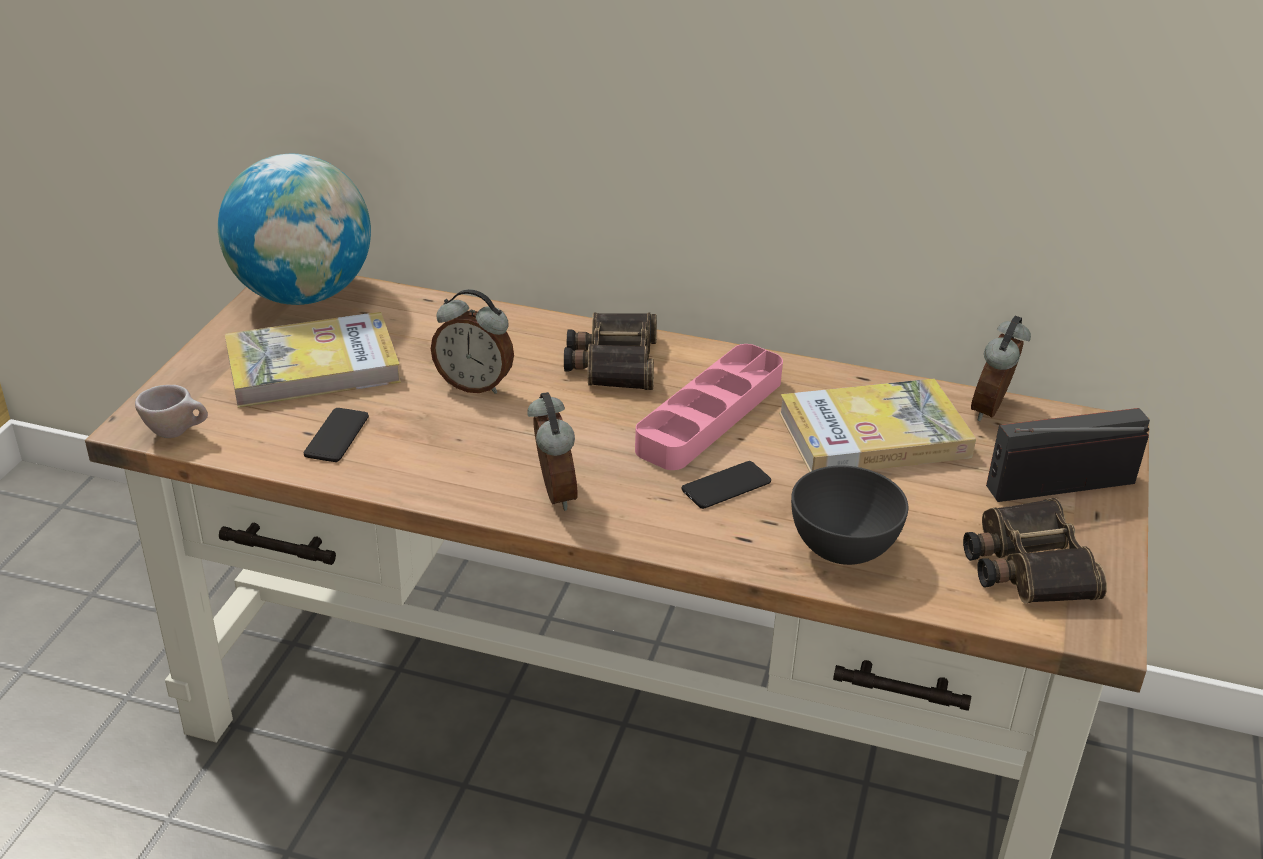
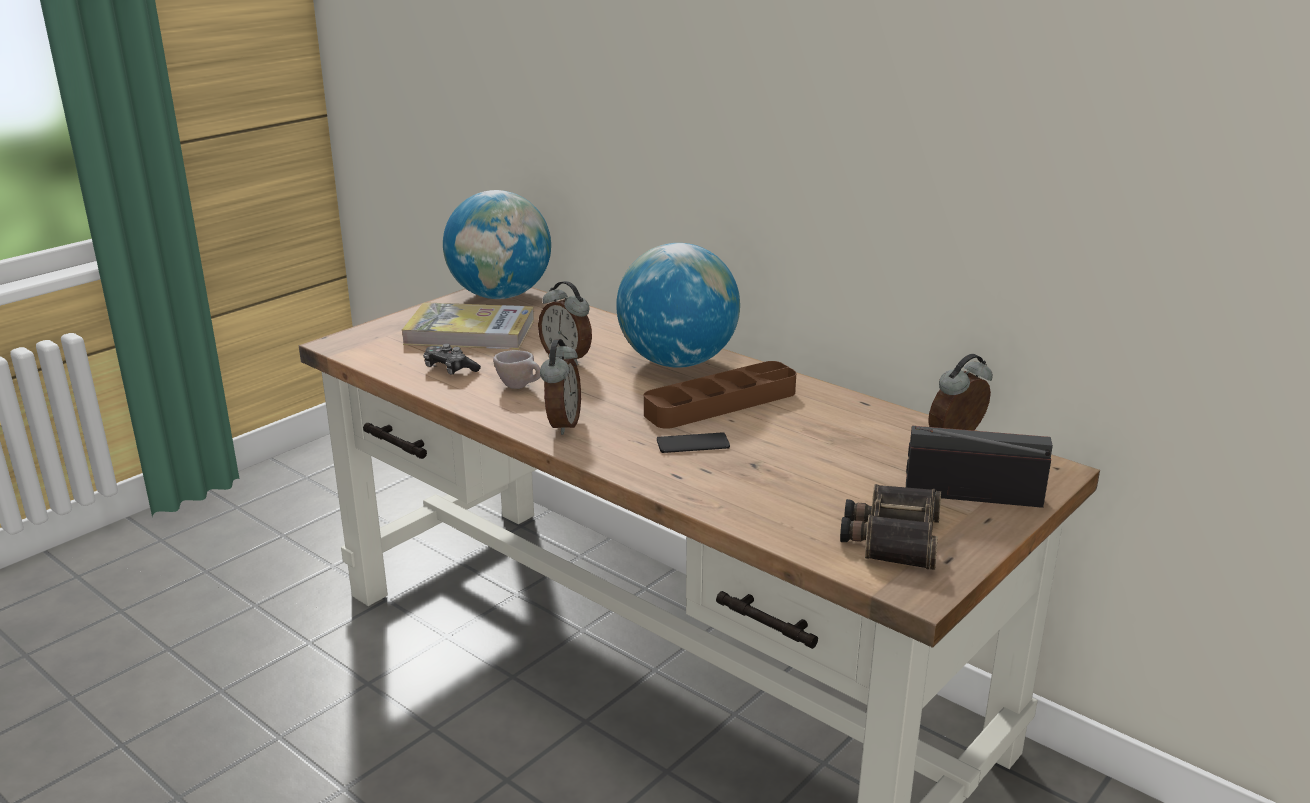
camera: 25 degrees right, 10 degrees down
beige cup [135,385,208,438] -> beige cup moved to [493,350,541,389]
phone [304,408,369,462] -> game controller [423,343,481,375]
binoculars [564,313,657,390] -> globe [616,243,740,368]
pink tray [635,344,783,470] -> brown tray [644,361,796,429]
book [779,378,976,472] -> none
grey bowl [791,466,908,565] -> none

